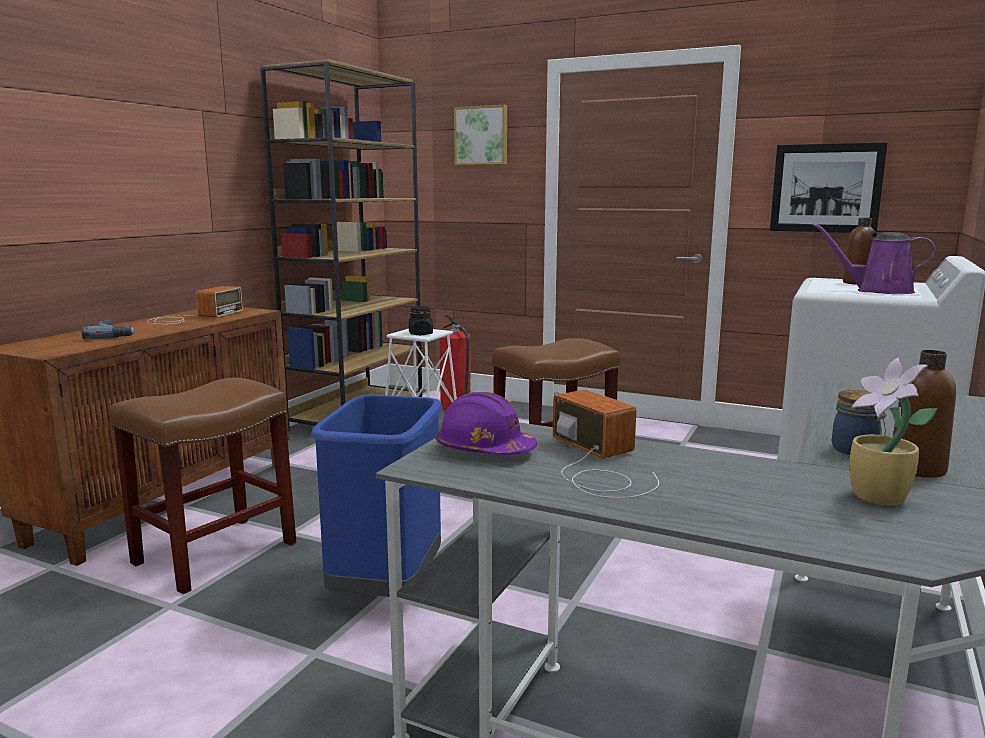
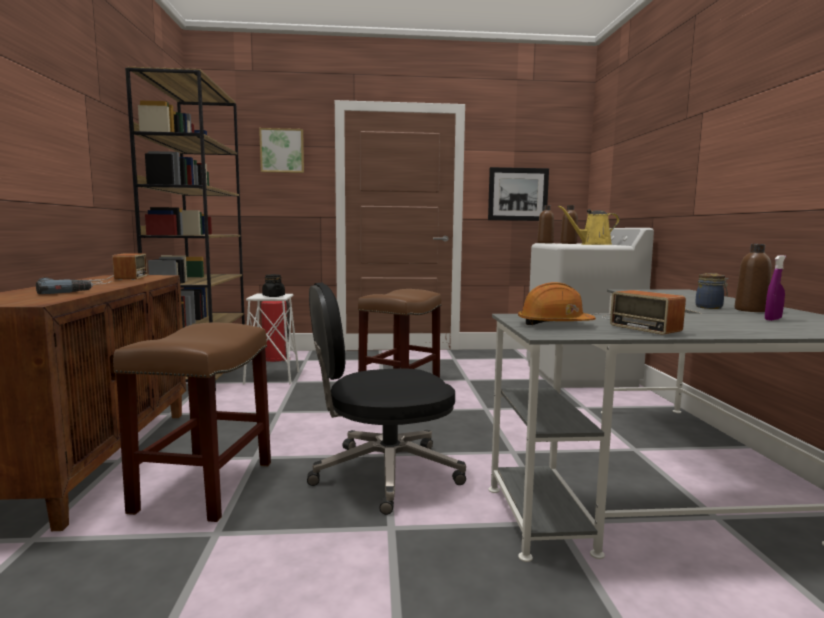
camera: 30 degrees left, 5 degrees down
blue trash can [311,395,442,597] -> black office chair [307,282,466,515]
purple hard hat [436,392,537,455] -> orange hard hat [518,282,596,325]
radio [553,390,659,498] -> radio turned 150 degrees counterclockwise [590,290,686,335]
purple watering can [813,224,936,294] -> yellow watering can [558,206,620,245]
potted plant [850,358,938,505] -> purple spray bottle [765,255,786,321]
none -> brown bottle [537,205,554,243]

